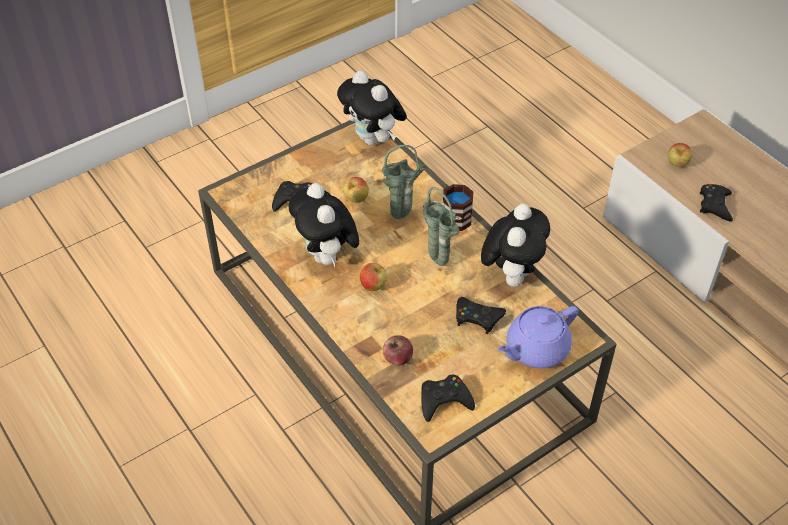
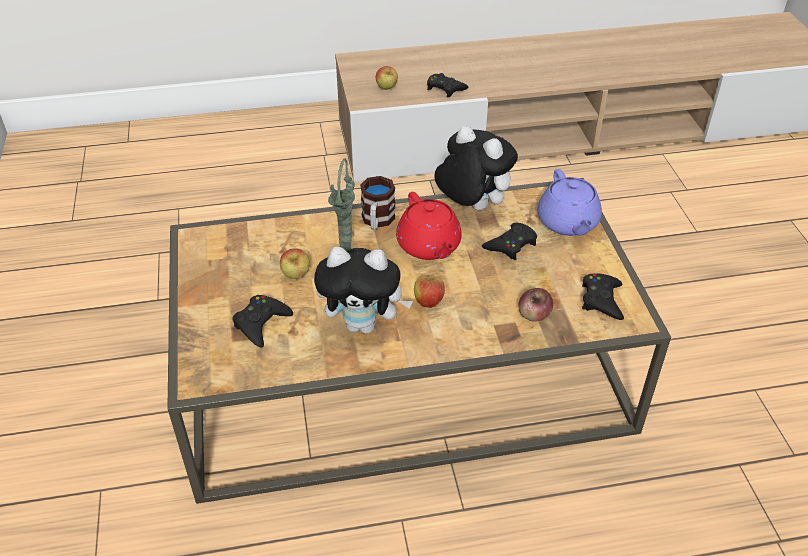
camera: 65 degrees left, 5 degrees down
plush toy [337,70,407,146] -> none
green vase [423,187,460,266] -> red teapot [396,192,462,260]

